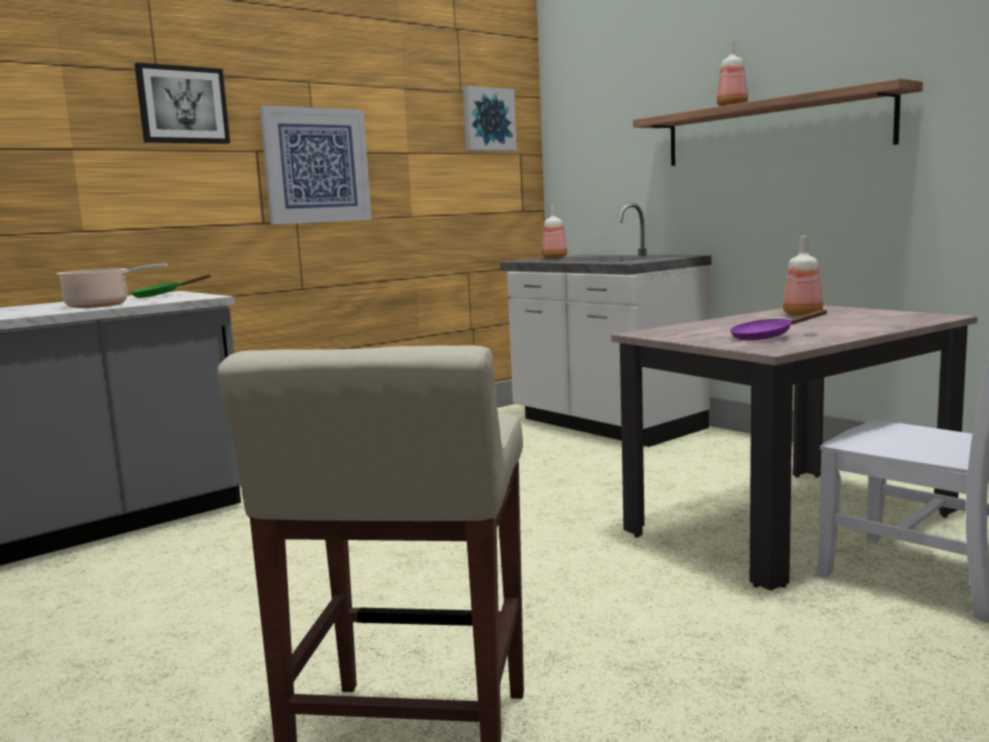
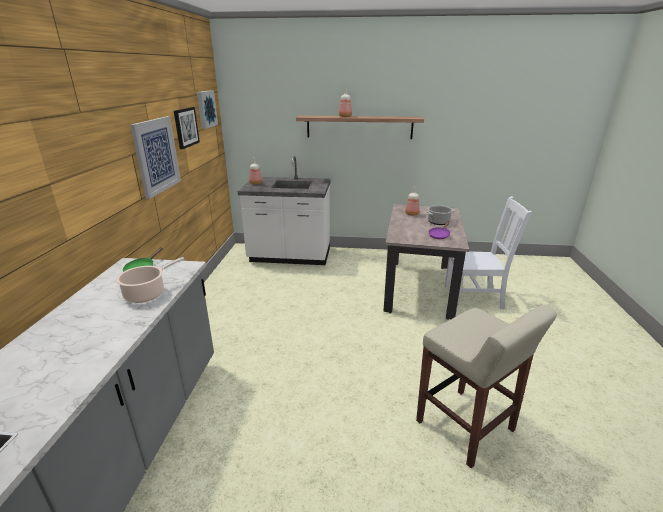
camera: 45 degrees left, 15 degrees up
picture [135,63,230,144] -> picture moved to [174,107,200,149]
none -> cooking pot [425,205,455,225]

